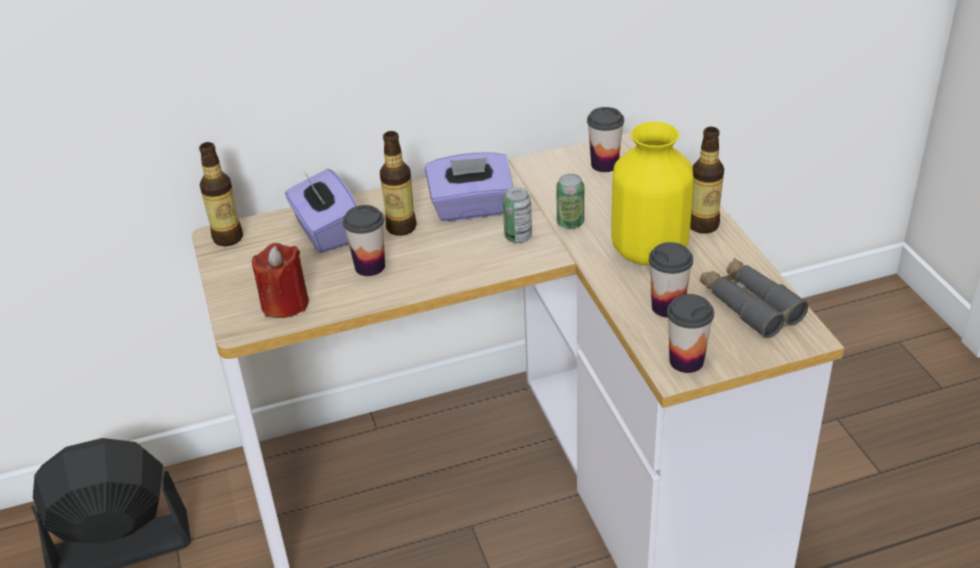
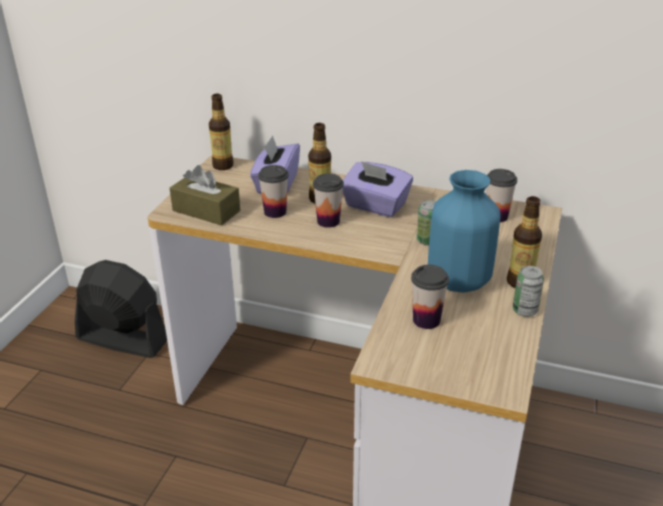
camera: 35 degrees right, 5 degrees down
red candle [252,243,309,318] -> brown tissue box [170,165,240,226]
can [503,187,532,243] -> can moved to [513,266,544,317]
yellow vase [611,122,694,265] -> blue vase [428,170,500,293]
cup [667,294,714,373] -> cup moved to [313,173,344,228]
grey binoculars [700,258,808,338] -> none

